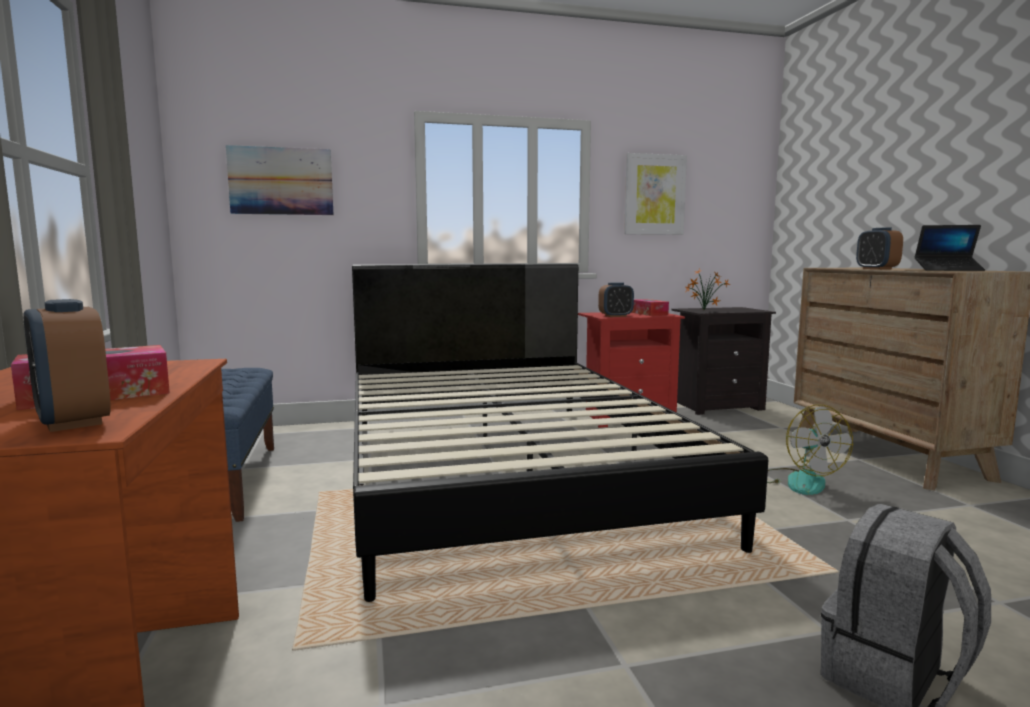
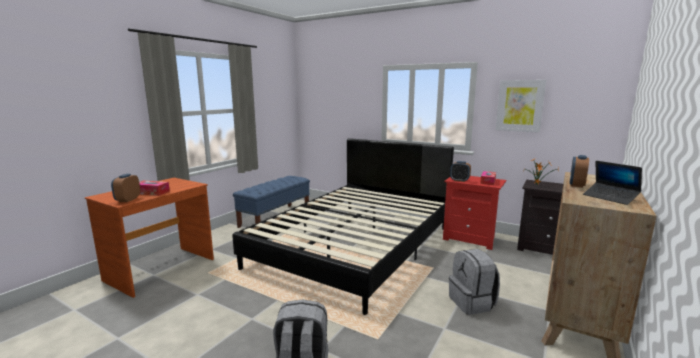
camera: 45 degrees right, 5 degrees up
picture [226,145,334,215] -> none
fan [767,405,853,495] -> grey backpack [449,249,500,315]

